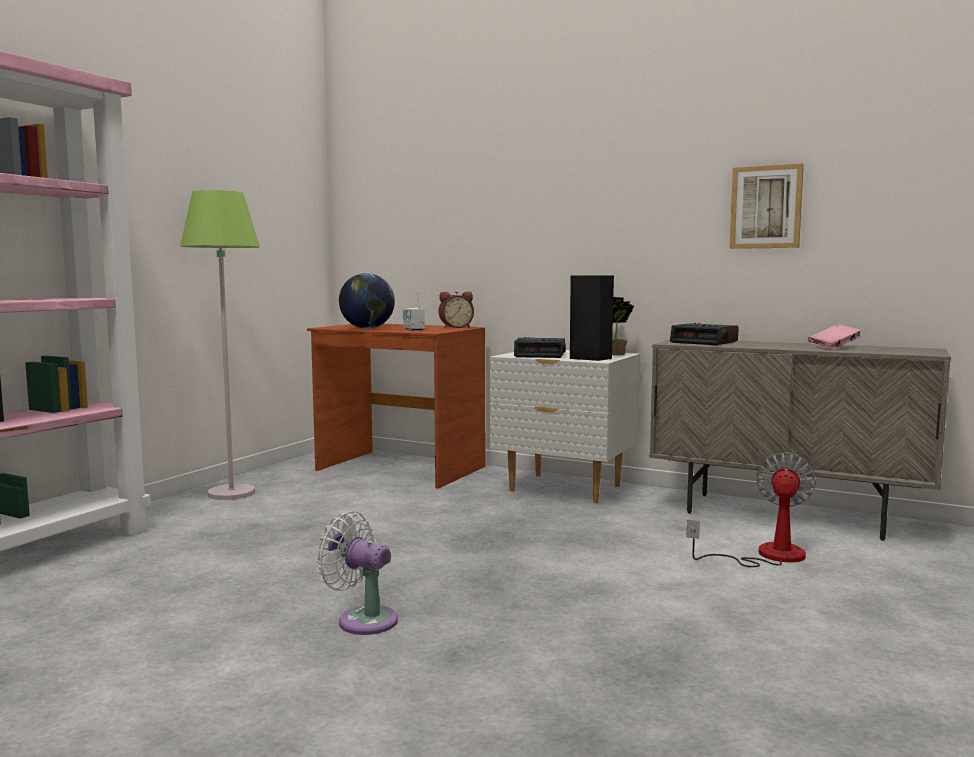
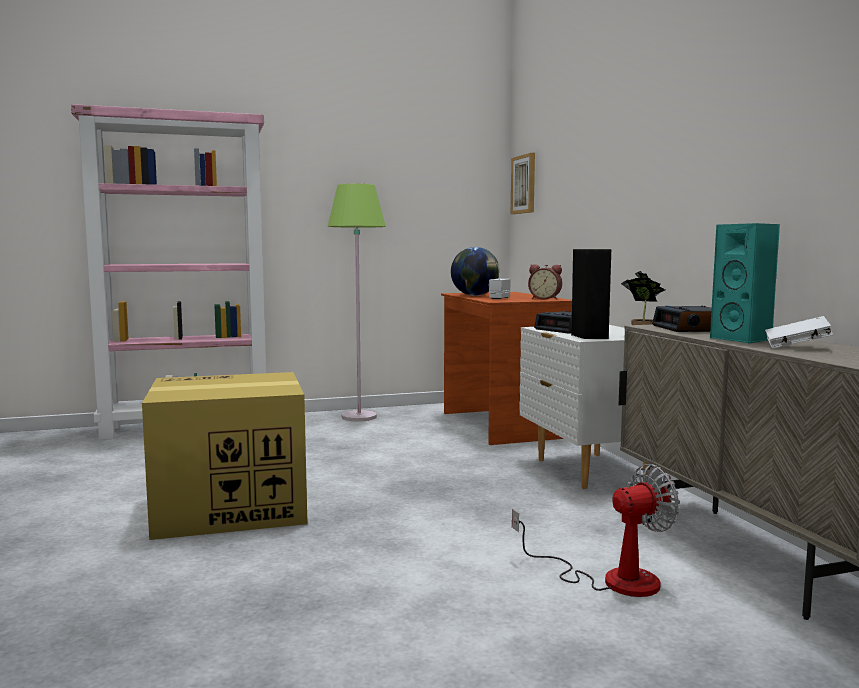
camera: 45 degrees right, 0 degrees up
white fan [316,511,398,635] -> cardboard box [142,372,307,540]
picture [730,164,804,249] -> picture moved to [511,153,535,214]
pink book [808,324,861,350] -> white book [765,316,833,348]
none -> turquoise speaker [710,223,780,344]

